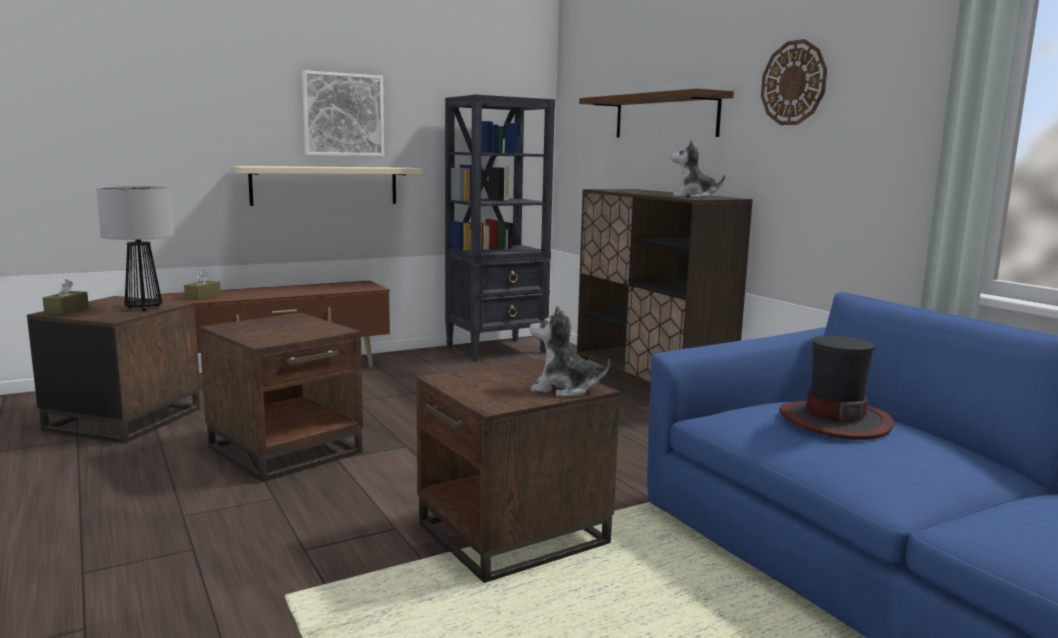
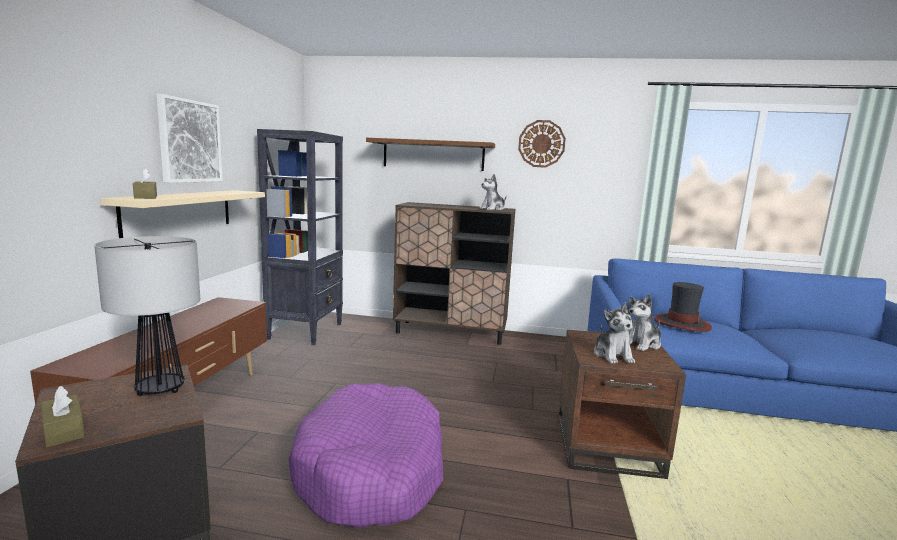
camera: 50 degrees left, 0 degrees up
brown tissue box [184,270,221,300] -> brown tissue box moved to [133,168,157,199]
brown side table [199,312,363,482] -> purple dog bed [288,383,443,528]
none -> plush toy [594,302,635,364]

